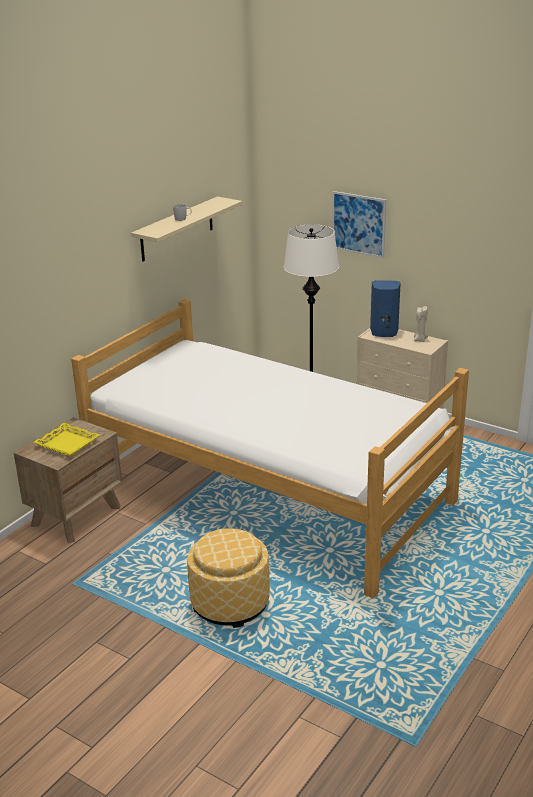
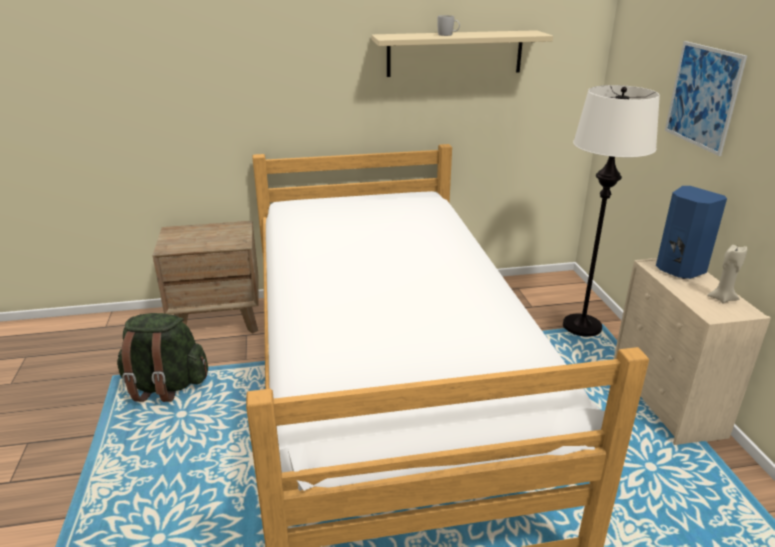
camera: 45 degrees right, 0 degrees up
yellow tray [34,423,100,456] -> none
ottoman [187,528,270,628] -> none
none -> green backpack [117,313,208,402]

